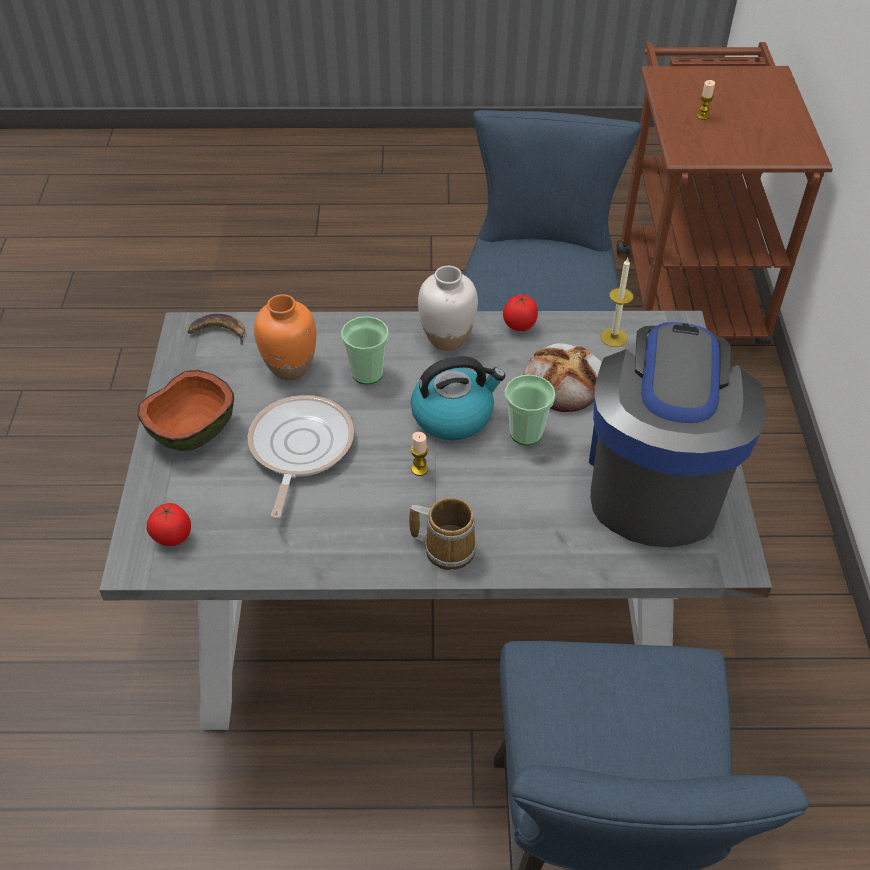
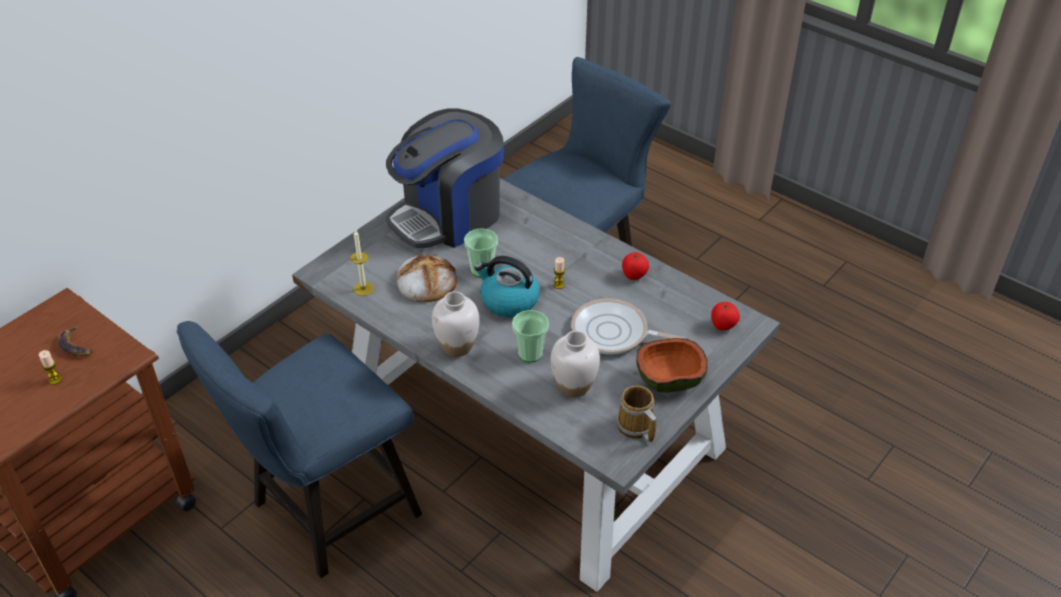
camera: 140 degrees left, 5 degrees down
banana [187,314,245,345] -> banana moved to [58,327,93,356]
frying pan [248,395,354,519] -> frying pan turned 60 degrees clockwise [571,298,686,354]
orange vase [254,294,316,381] -> white vase [551,331,600,398]
mug [409,497,477,570] -> mug moved to [617,385,656,442]
tomato [503,294,538,331] -> tomato moved to [622,252,649,280]

